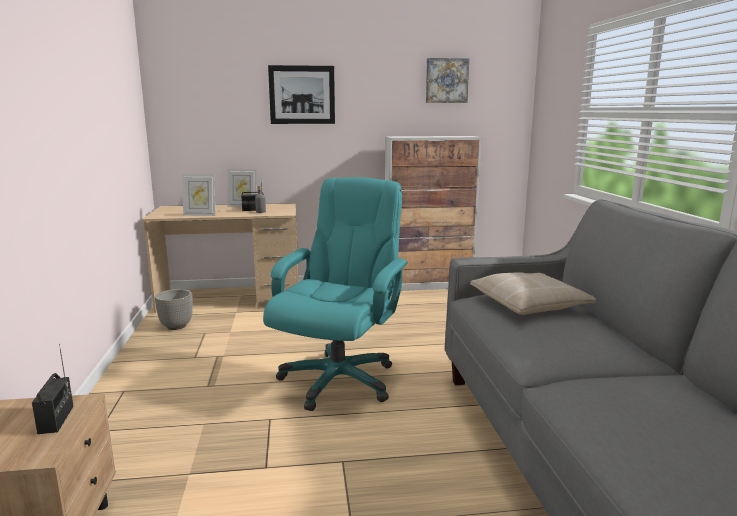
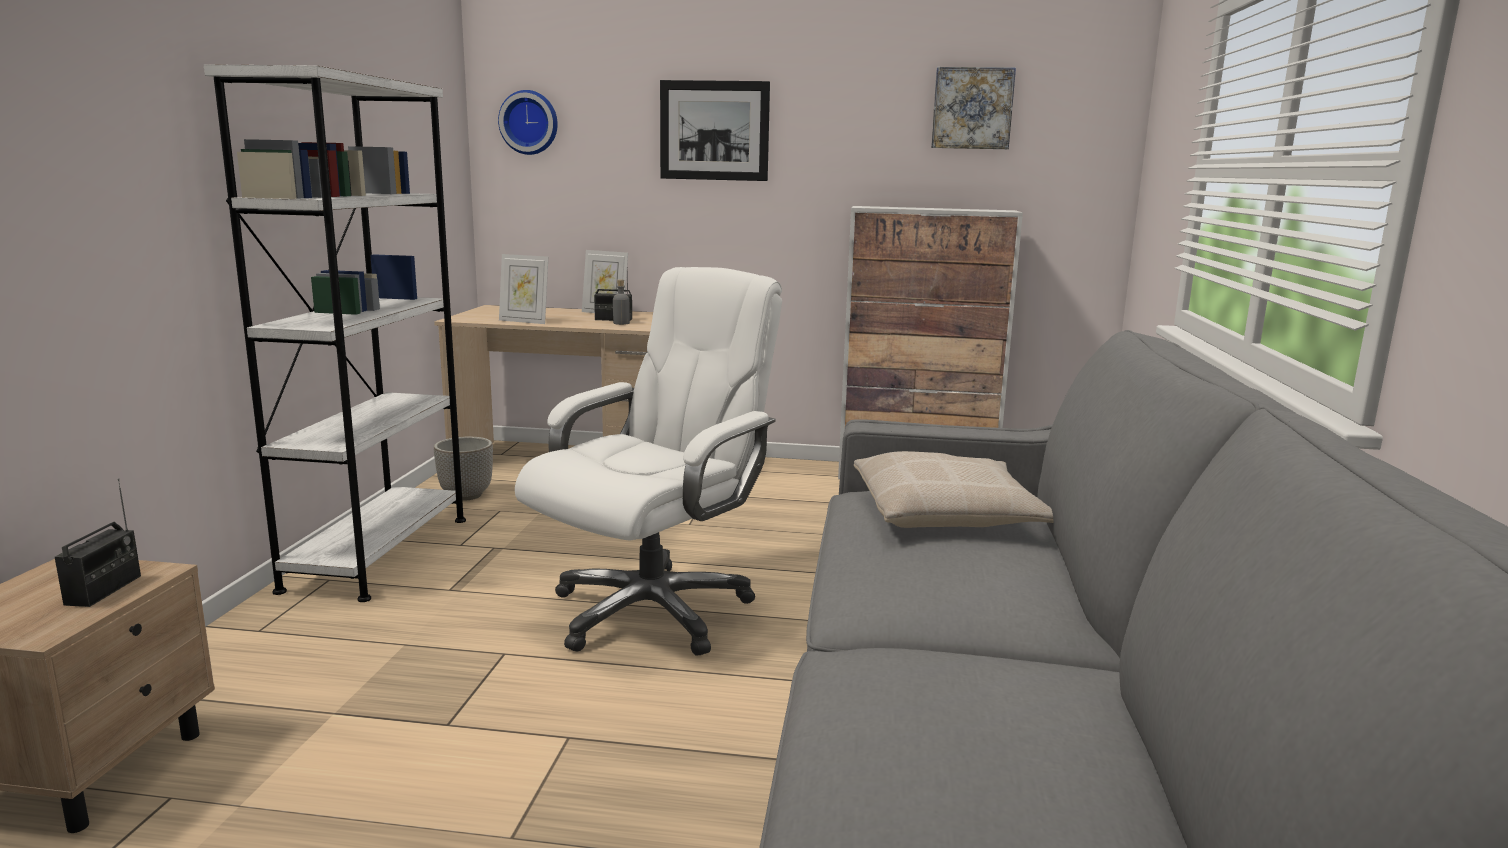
camera: 15 degrees right, 0 degrees up
turquoise office chair [263,177,408,411] -> white office chair [515,267,782,656]
none -> white bookcase [204,64,466,602]
none -> wall clock [498,90,558,155]

